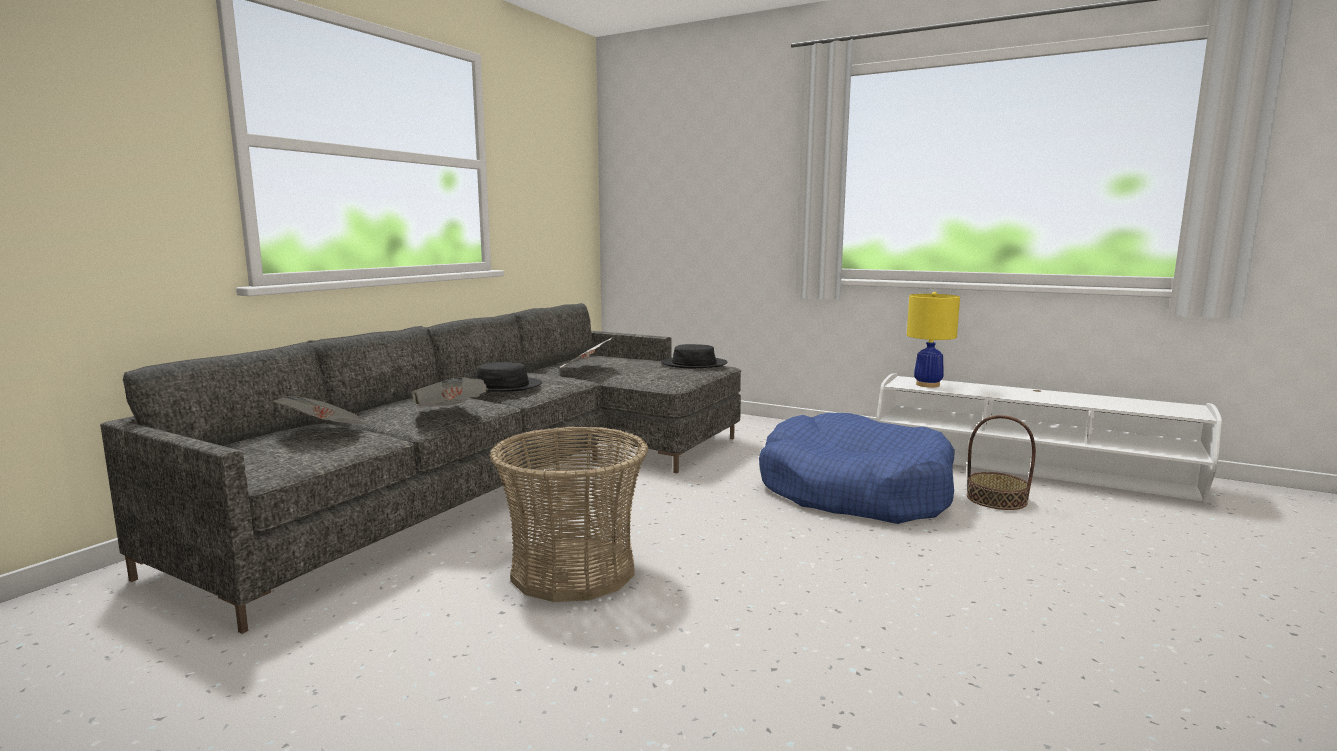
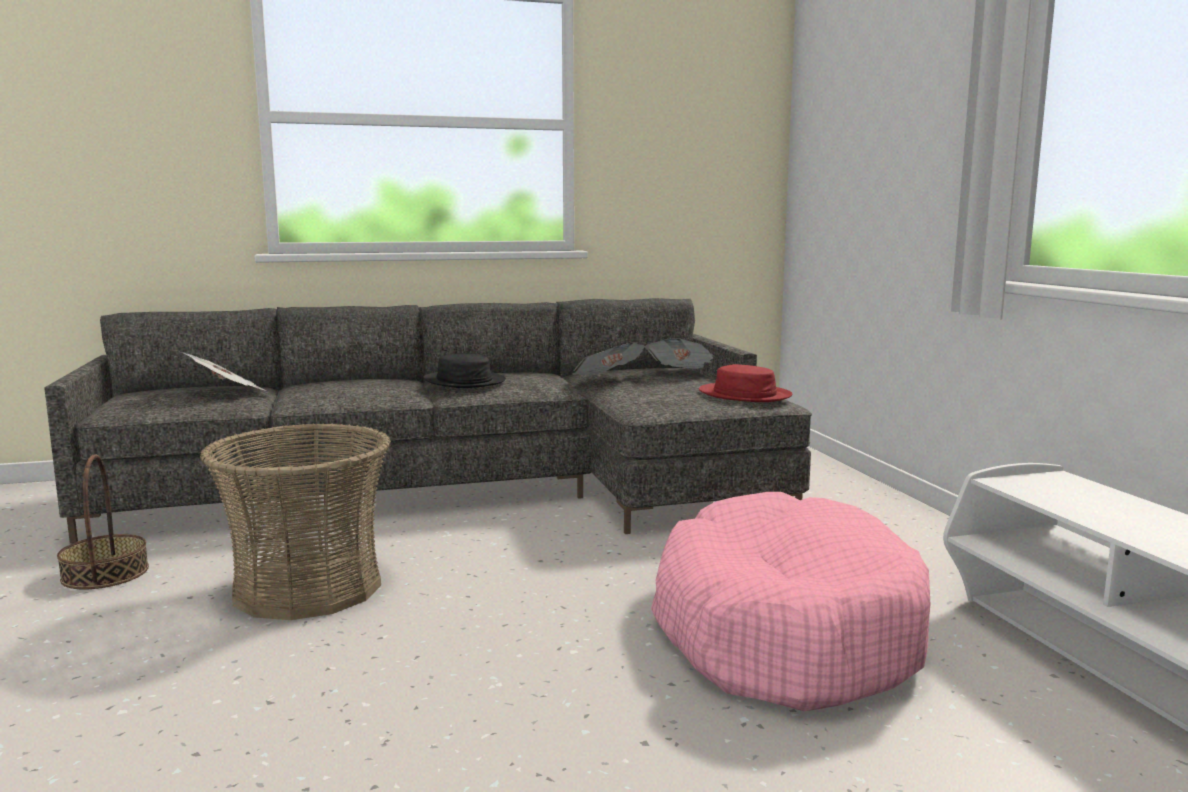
camera: 45 degrees right, 0 degrees up
newspaper [411,377,488,407] -> newspaper moved to [645,338,714,369]
black hat [661,344,727,368] -> red hat [699,364,793,402]
blue dog bed [759,413,955,524] -> pink dog bed [651,492,930,711]
yellow table lamp [907,292,960,387] -> none
basket [967,415,1036,510] -> basket moved to [57,454,149,589]

